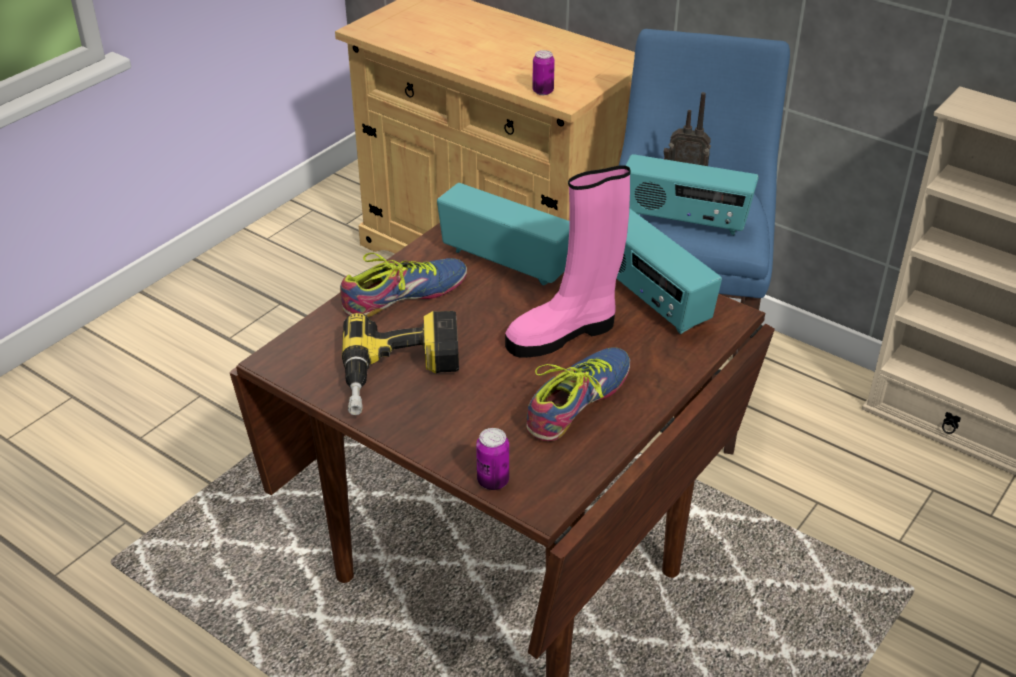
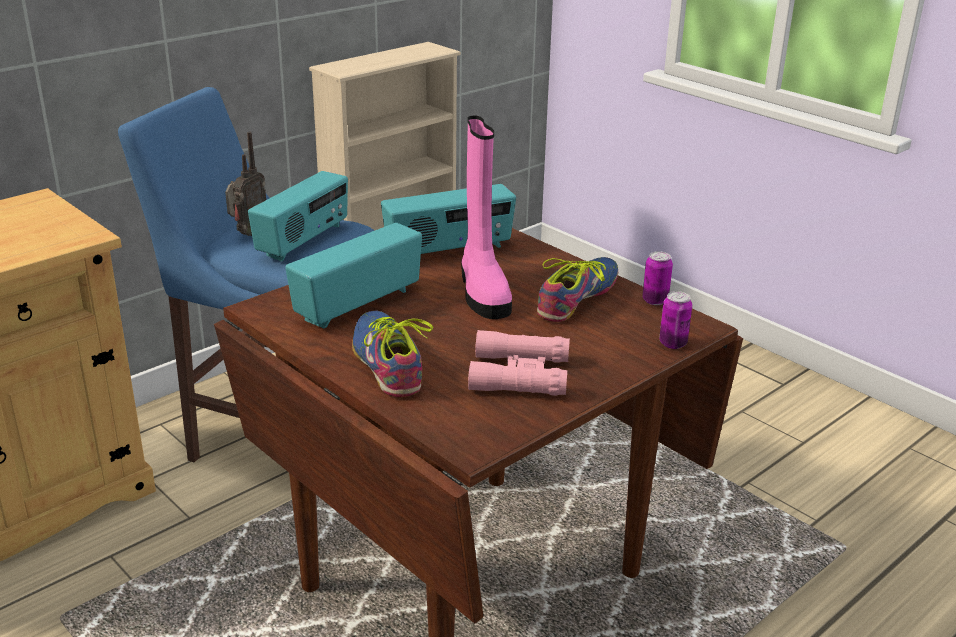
camera: 80 degrees left, 10 degrees down
power drill [342,311,459,415] -> pink binoculars [468,330,570,396]
shoe [526,347,630,441] -> shoe turned 75 degrees clockwise [537,257,618,322]
can [532,50,555,95] -> can moved to [642,251,673,305]

